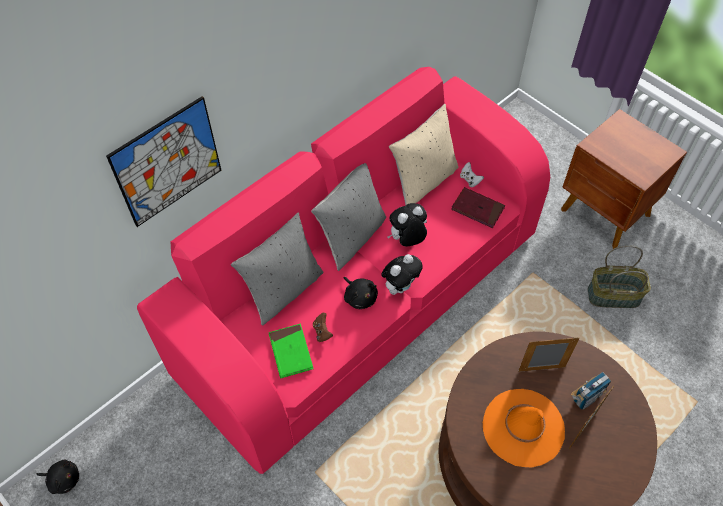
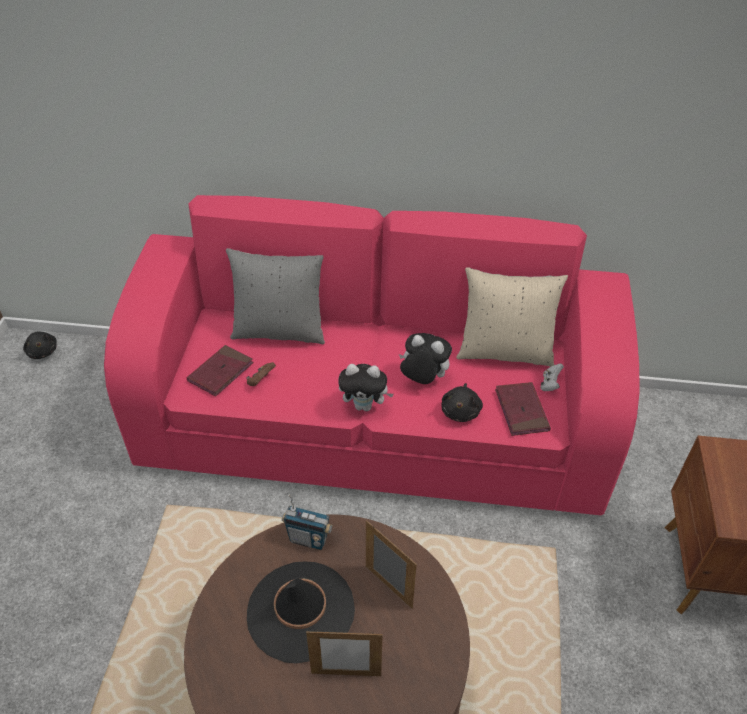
camera: 50 degrees right, 10 degrees down
picture [106,96,221,227] -> none
green book [269,324,314,378] -> red book [187,345,254,397]
grey pillow [311,163,386,271] -> none
black plush toy [344,277,378,309] -> black plush toy moved to [441,383,483,422]
orange hat [483,389,565,468] -> black hat [247,562,355,664]
radio [571,372,611,409] -> radio moved to [282,494,333,550]
basket [588,245,651,308] -> none

